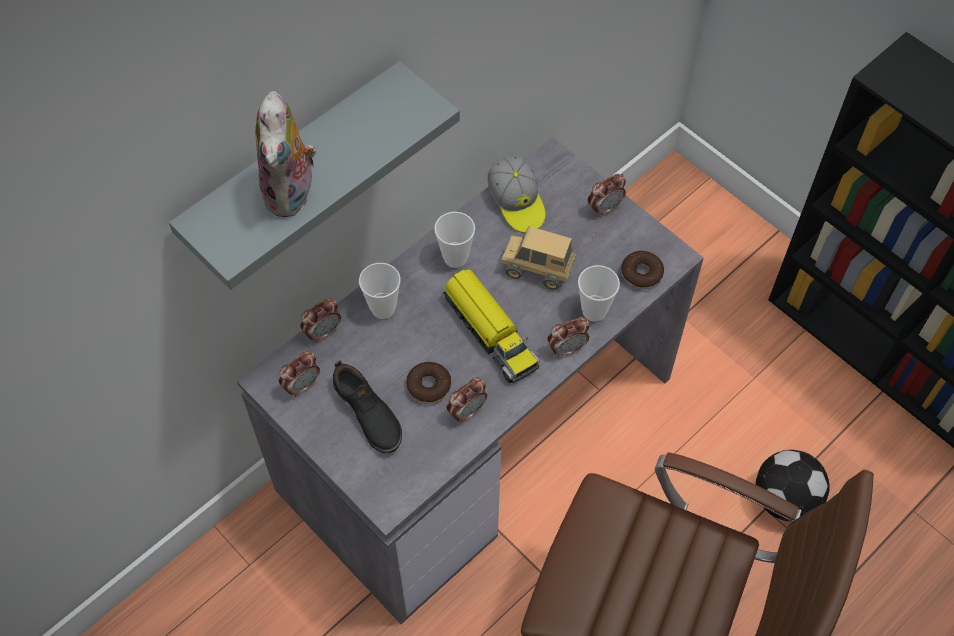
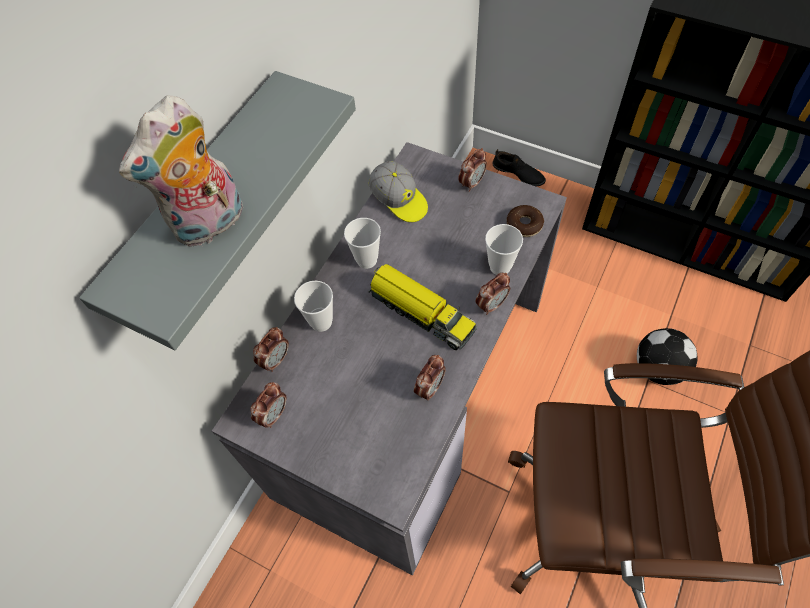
camera: 15 degrees left, 0 degrees up
plush toy [255,91,316,217] -> plush toy turned 60 degrees clockwise [119,95,243,247]
black shoe [333,361,402,453] -> black shoe moved to [493,149,546,186]
donut [406,362,451,404] -> none
toy truck [501,226,576,290] -> none

